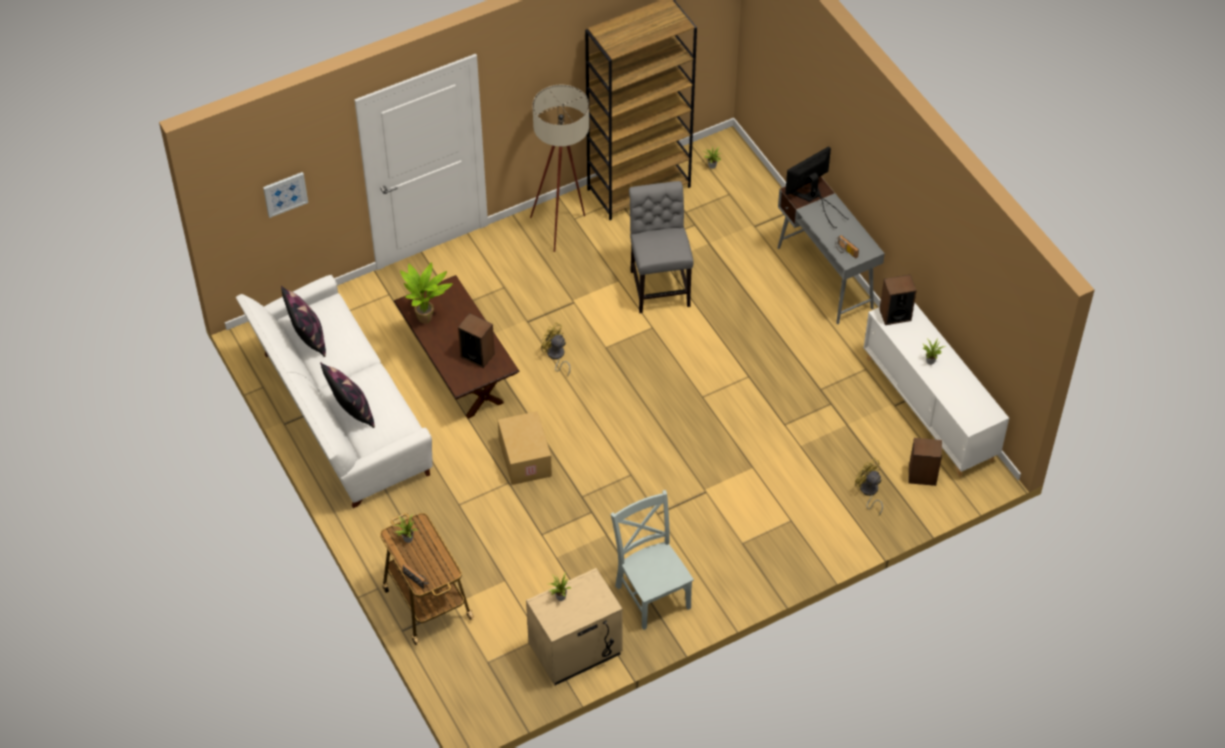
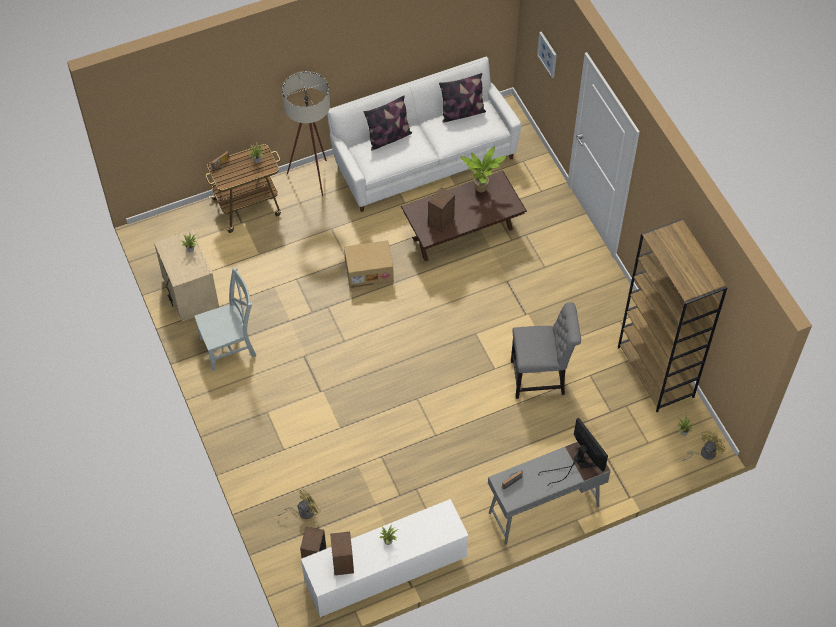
camera: 95 degrees right, 5 degrees up
beige floor lamp [530,85,589,252] -> beige floor lamp moved to [282,71,330,196]
yellow fan [541,322,571,376] -> yellow fan moved to [682,431,726,461]
speaker [879,275,916,325] -> speaker moved to [330,532,354,575]

